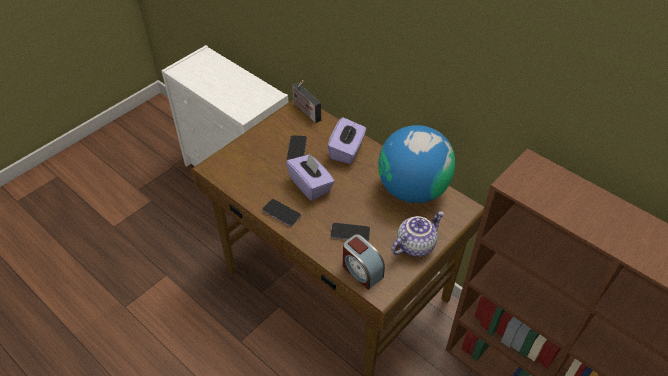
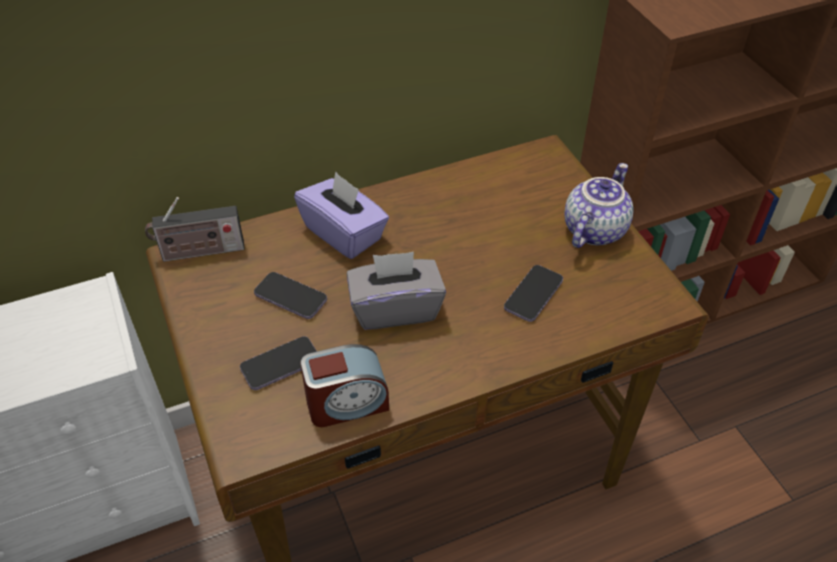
camera: 65 degrees left, 0 degrees up
phone [263,199,301,226] -> phone moved to [240,336,317,390]
purple tissue box [286,153,335,201] -> grey tissue box [347,252,446,330]
alarm clock [343,234,385,290] -> alarm clock moved to [300,344,389,427]
globe [378,125,455,203] -> none
teapot [391,211,444,257] -> teapot turned 45 degrees clockwise [564,163,634,248]

